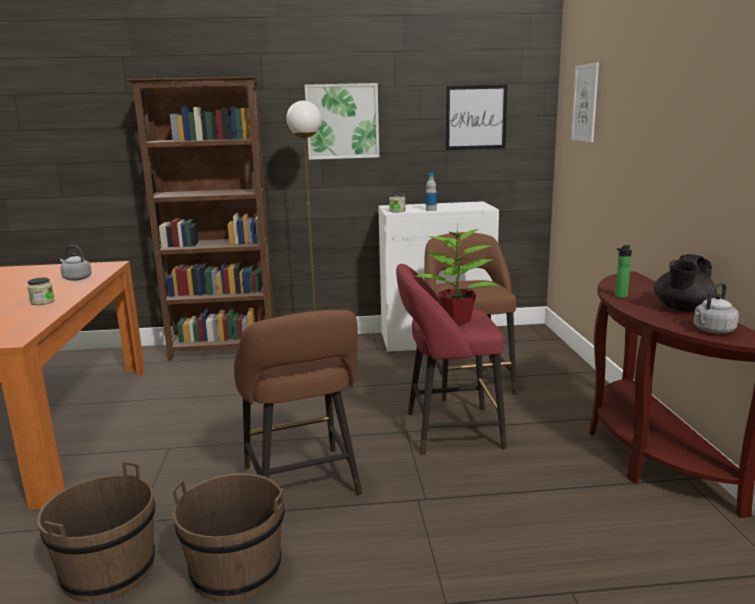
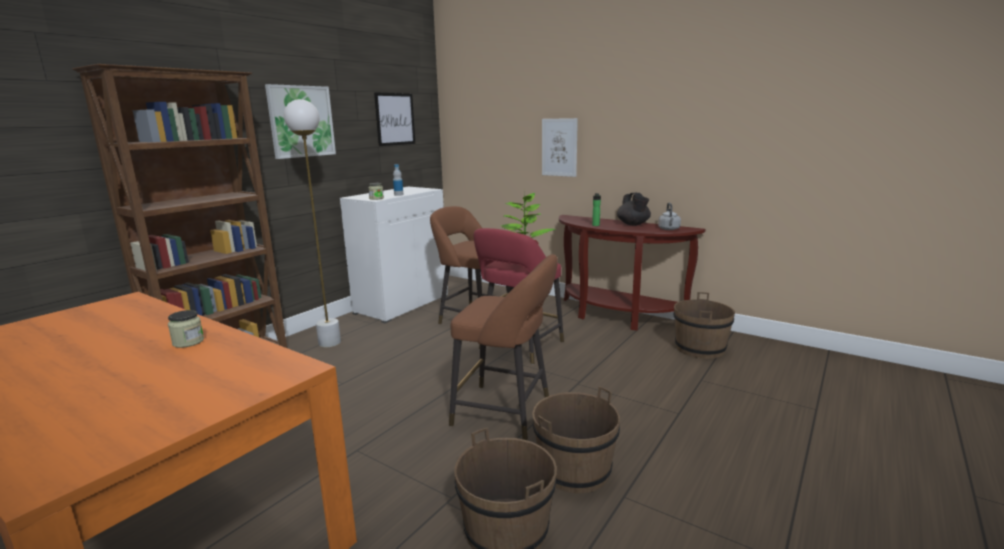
camera: 50 degrees left, 0 degrees up
grey kettle [60,245,92,281] -> none
picture [571,62,599,142] -> picture moved to [542,118,578,177]
none -> brown bucket [674,292,735,359]

